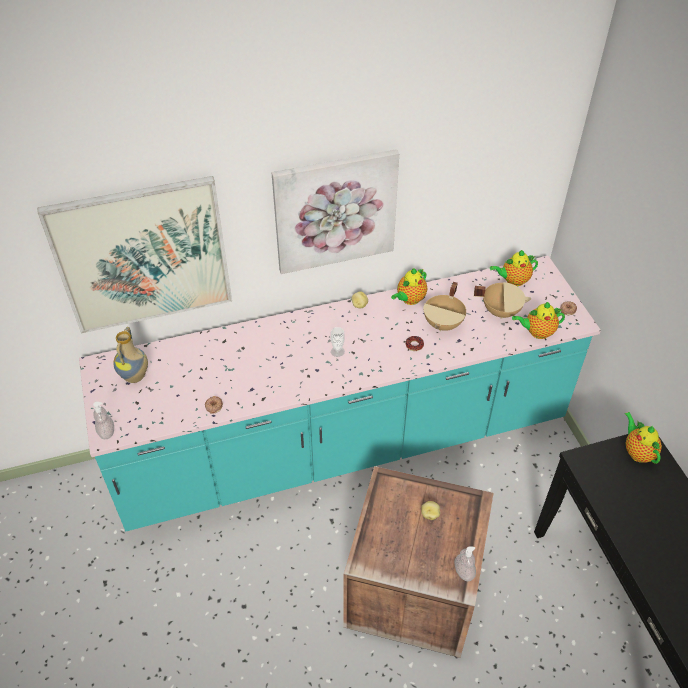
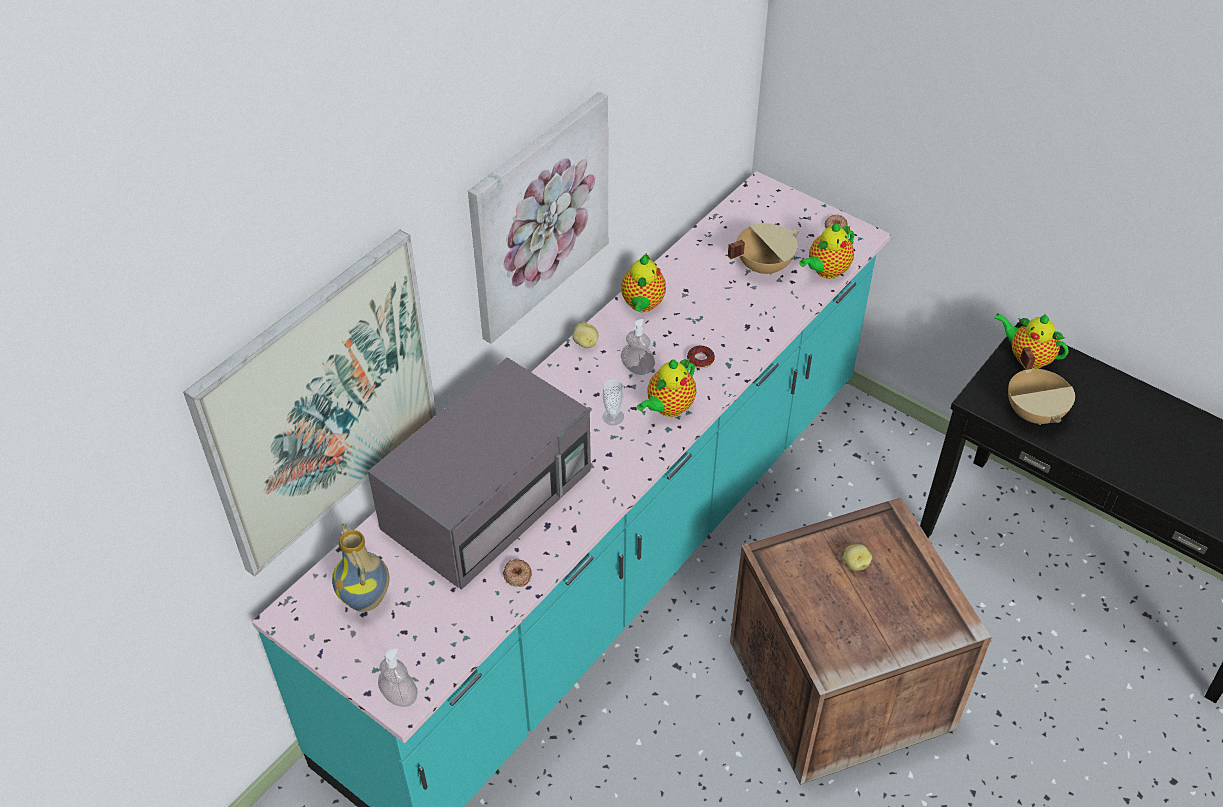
camera: 35 degrees left, 0 degrees up
beige cooking pot [423,282,466,331] -> beige cooking pot moved to [1008,347,1075,425]
soap dispenser [455,546,476,581] -> soap dispenser moved to [621,319,655,375]
teapot [490,250,538,286] -> teapot moved to [637,358,696,417]
none -> grey microwave [368,357,591,590]

